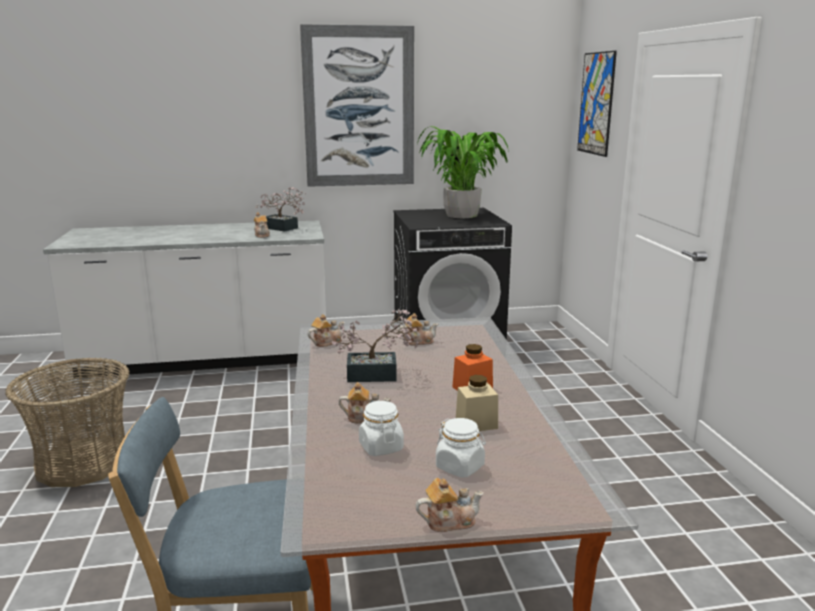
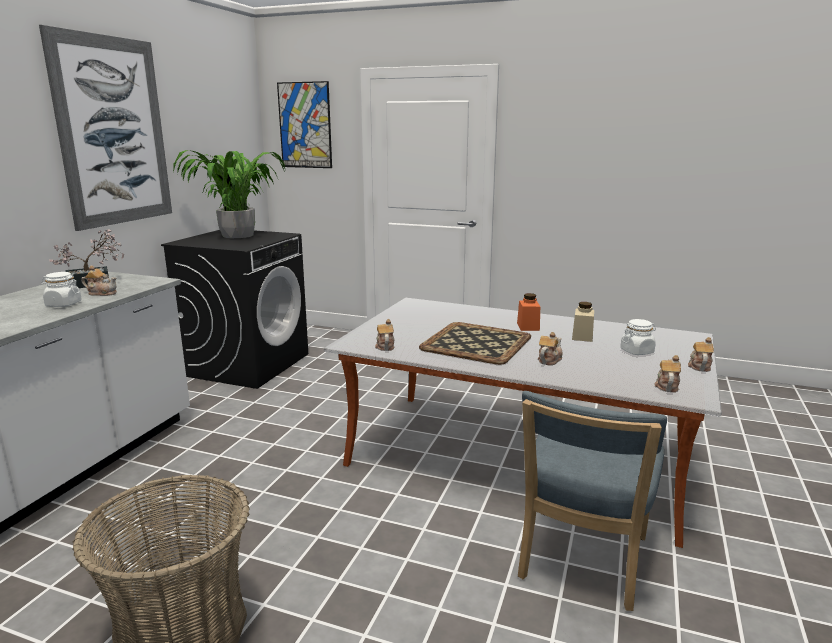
camera: 60 degrees left, 0 degrees up
potted plant [332,309,419,382] -> tray [419,322,531,365]
white jar [359,401,404,456] -> white jar moved to [41,272,82,307]
teapot [398,313,438,345] -> teapot moved to [655,355,681,392]

